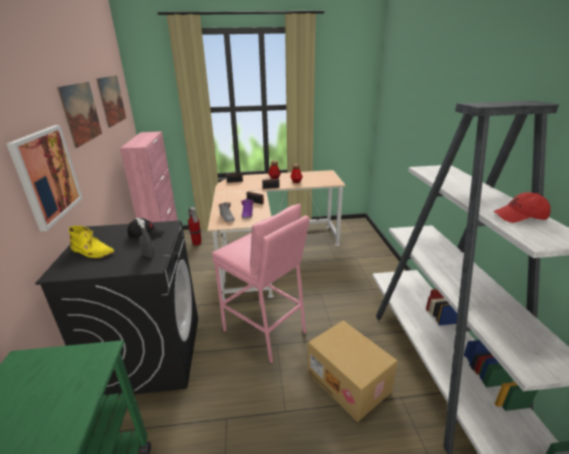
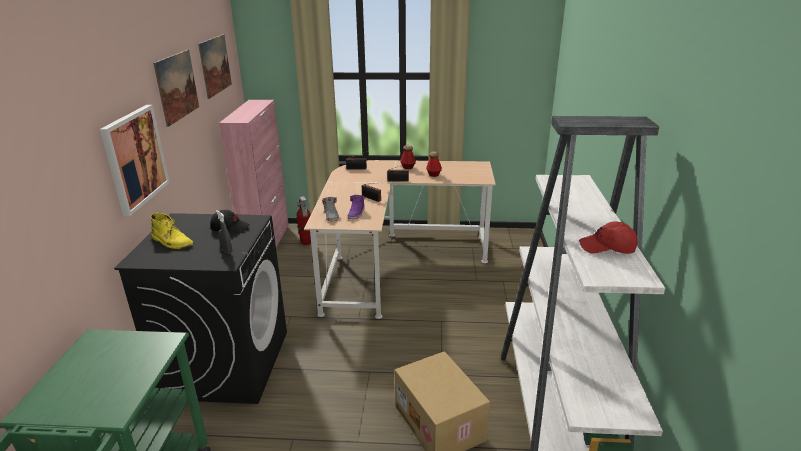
camera: 10 degrees right, 0 degrees up
pink stool [212,204,310,364] -> none

